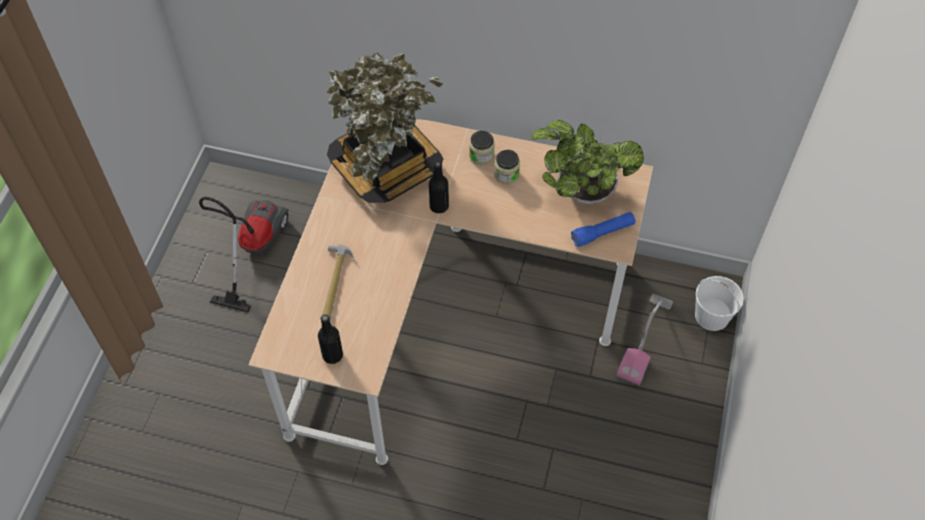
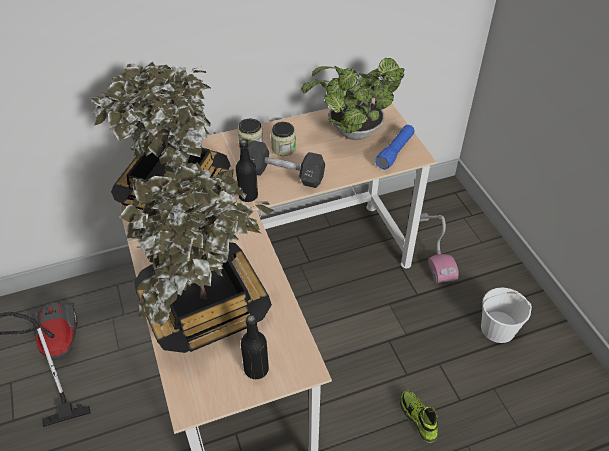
camera: 35 degrees left, 10 degrees down
hammer [322,244,354,320] -> potted plant [119,162,275,353]
white bucket [695,276,744,331] -> white bucket moved to [481,288,532,343]
none -> black dumbbell [248,140,325,188]
none -> shoe [400,390,438,443]

